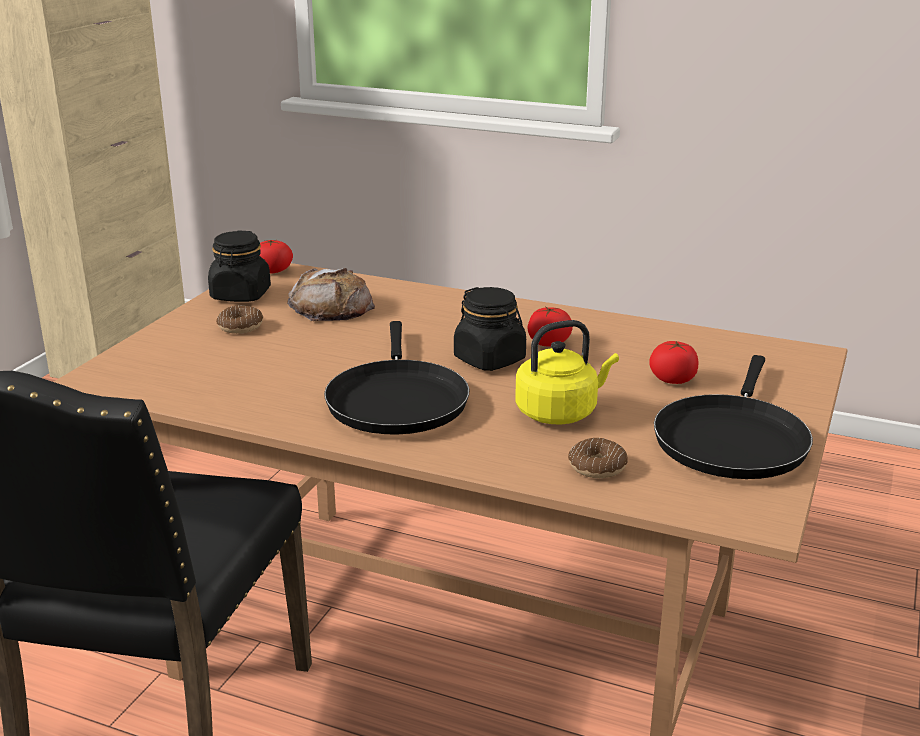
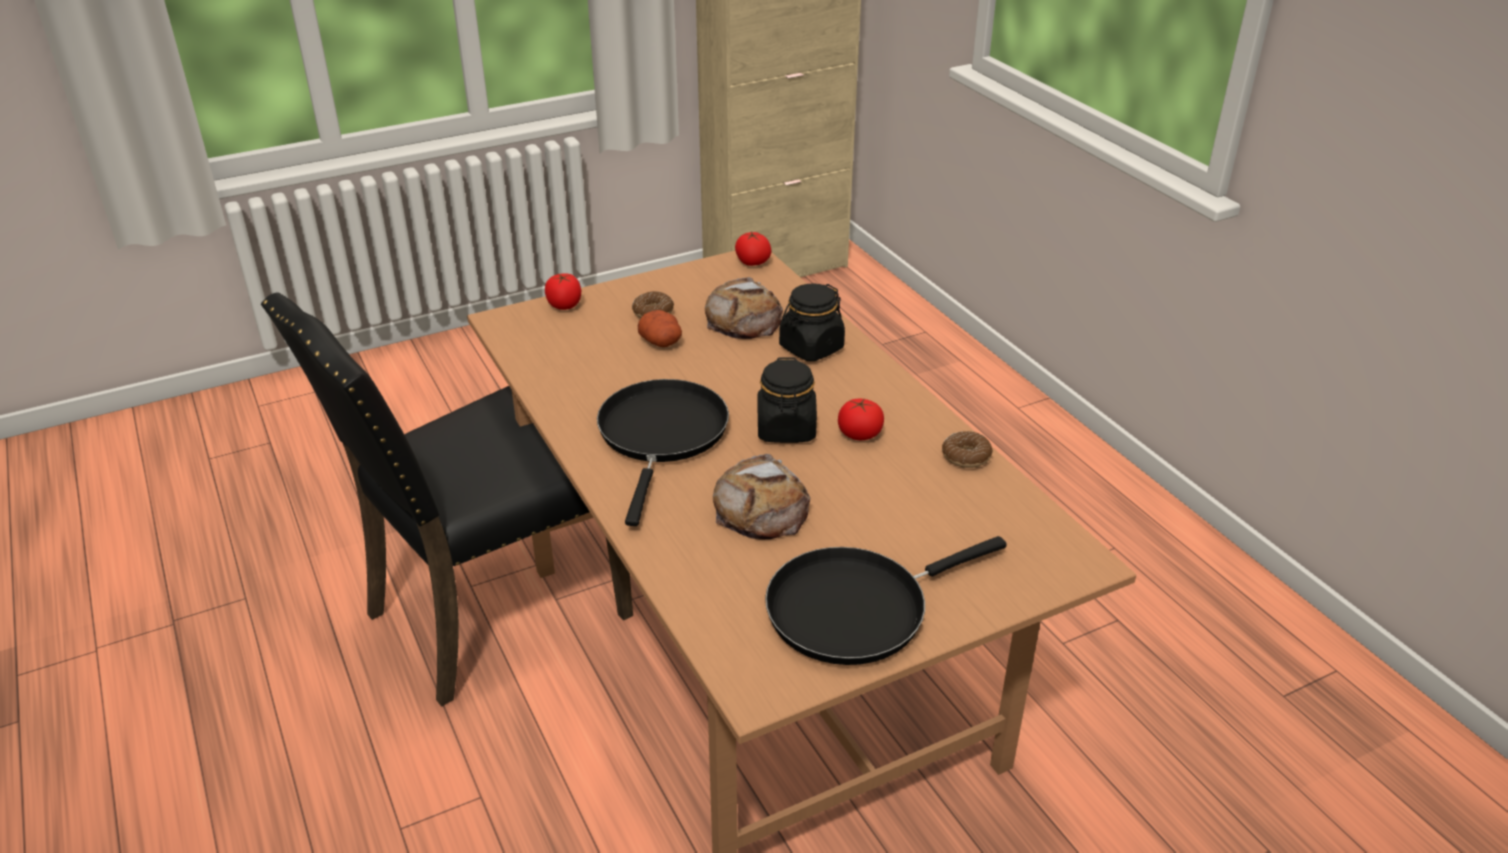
camera: 40 degrees right, 10 degrees up
black jar [208,230,271,302] -> black jar moved to [779,283,845,361]
black frying pan [324,321,469,434] -> black frying pan turned 150 degrees clockwise [597,379,729,526]
yellow kettle [515,320,619,424] -> bread [713,454,810,540]
donut [568,437,628,478] -> donut moved to [942,431,993,468]
tomato [649,341,698,384] -> tomato moved to [545,273,581,310]
none -> potato [638,310,682,347]

